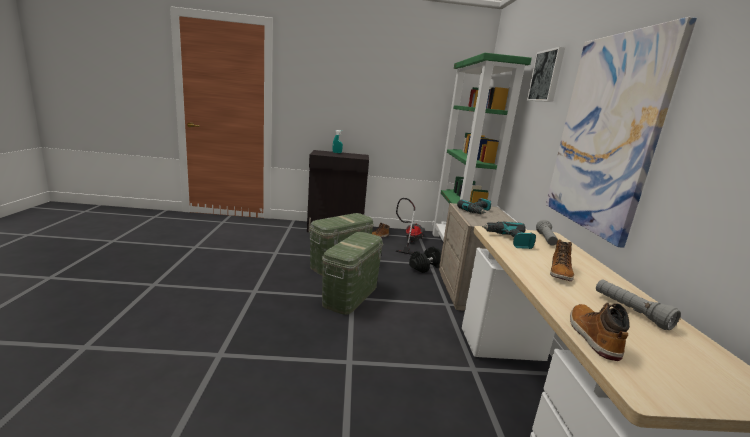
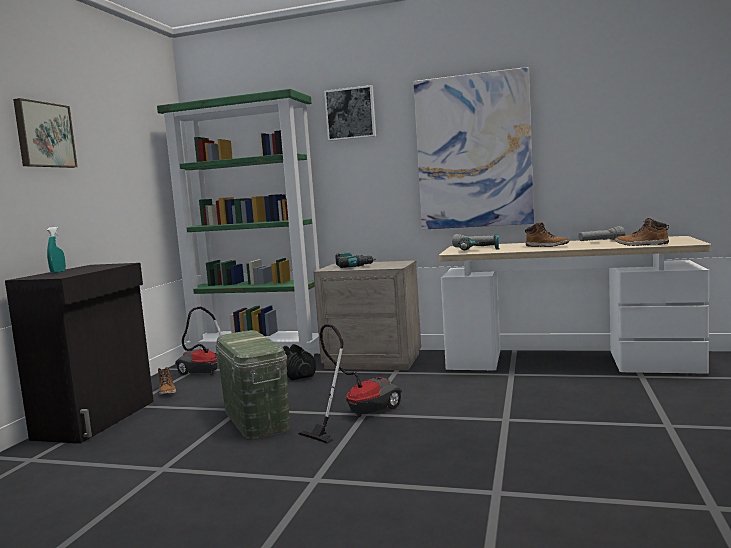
camera: 70 degrees left, 10 degrees down
green storage box [322,232,383,315] -> vacuum cleaner [299,324,402,444]
none -> picture [13,98,78,168]

